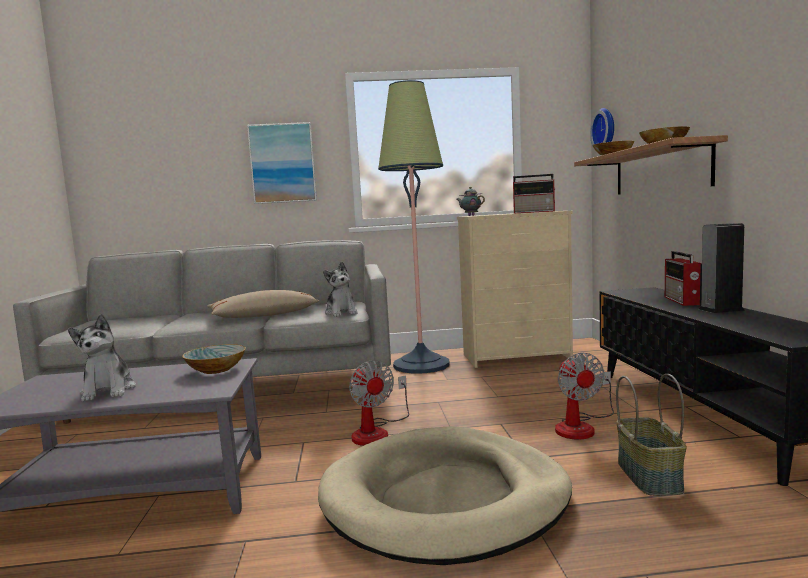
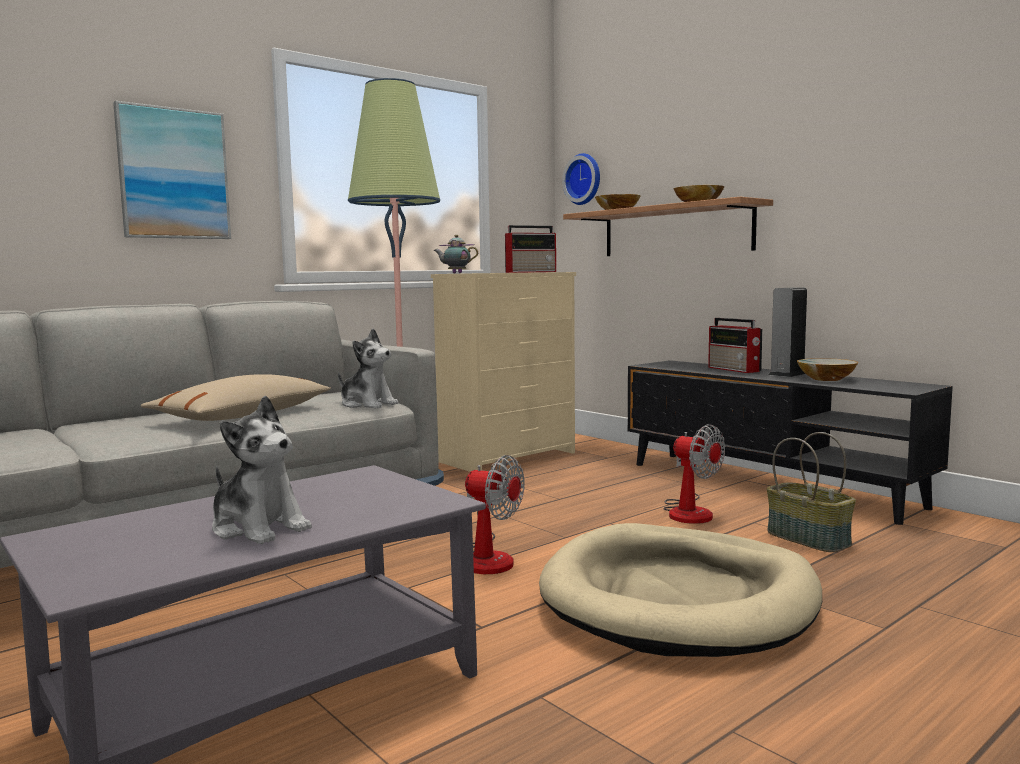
camera: 35 degrees left, 0 degrees up
bowl [182,344,246,374] -> bowl moved to [797,358,858,381]

